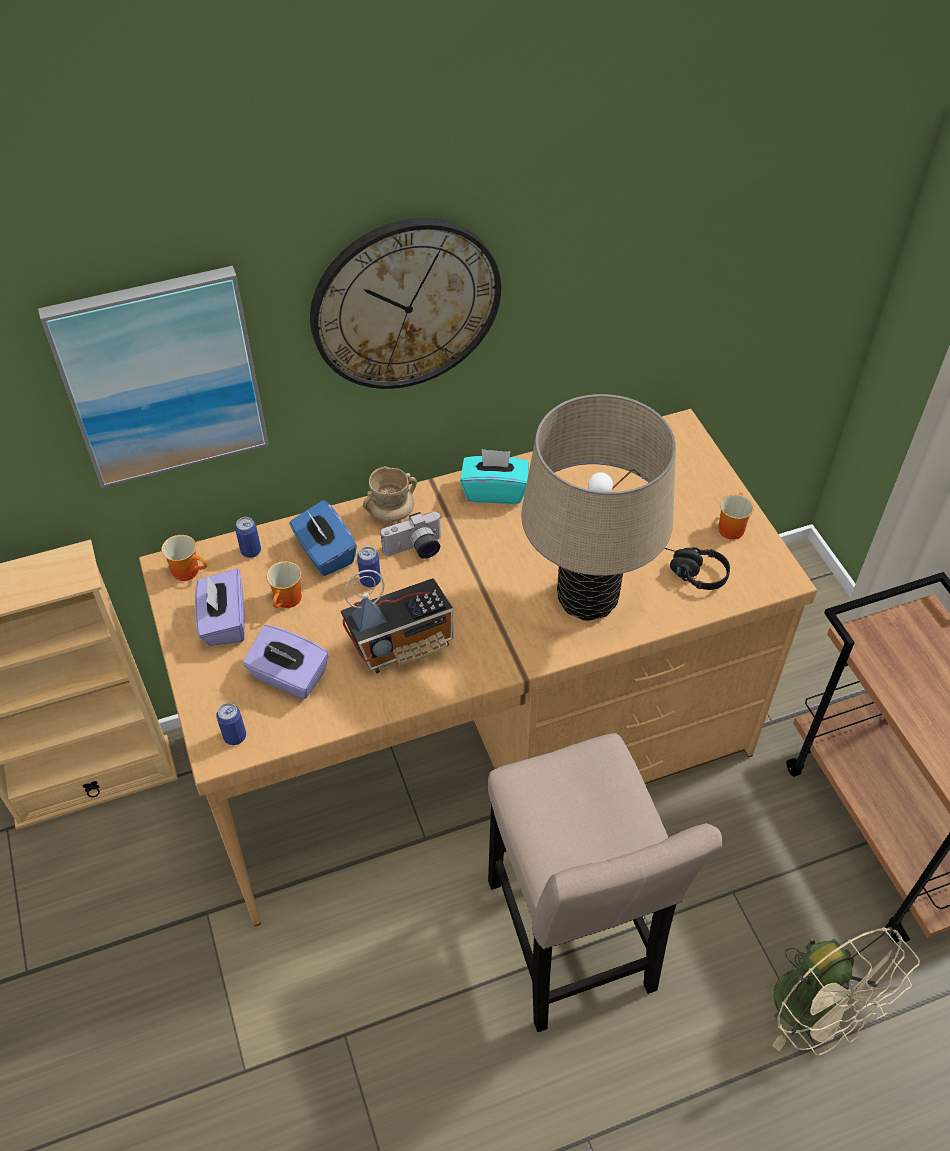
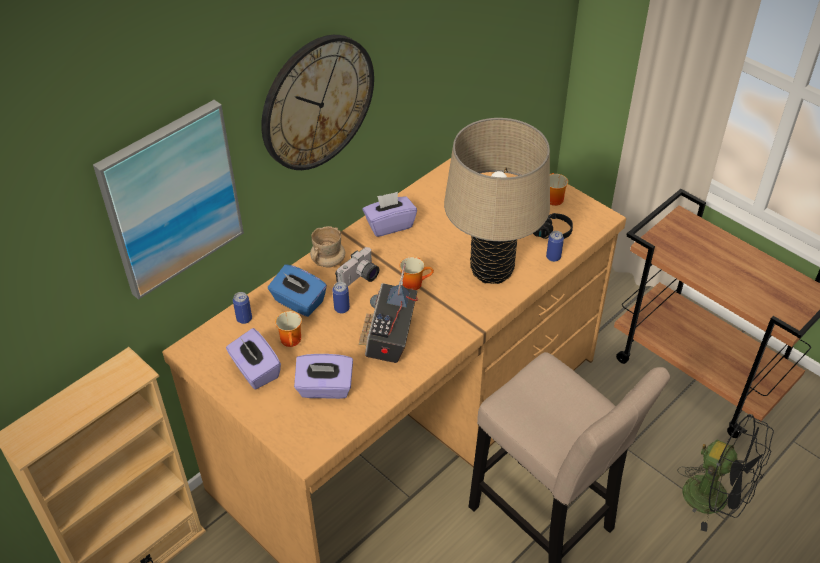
camera: 25 degrees left, 5 degrees down
mug [161,535,207,581] -> mug moved to [399,256,434,290]
can [216,703,246,745] -> can moved to [546,231,564,262]
radio [341,570,454,673] -> radio turned 150 degrees clockwise [359,263,418,363]
turquoise tissue box [460,449,529,504] -> purple tissue box [363,192,417,237]
beige fan [772,926,920,1055] -> black fan [677,414,774,532]

